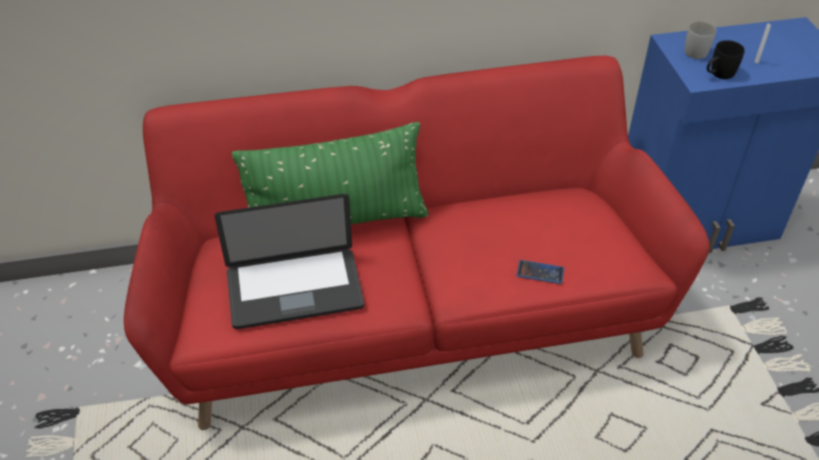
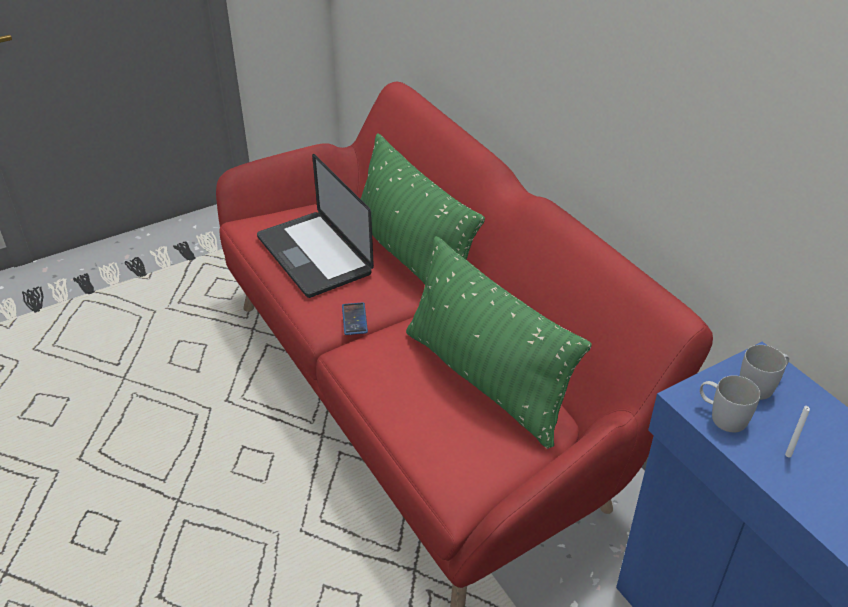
camera: 70 degrees right, 5 degrees down
phone [517,260,564,284] -> phone moved to [342,302,368,335]
black mug [707,40,745,79] -> white mug [700,375,761,432]
none -> green pillow [406,236,592,449]

